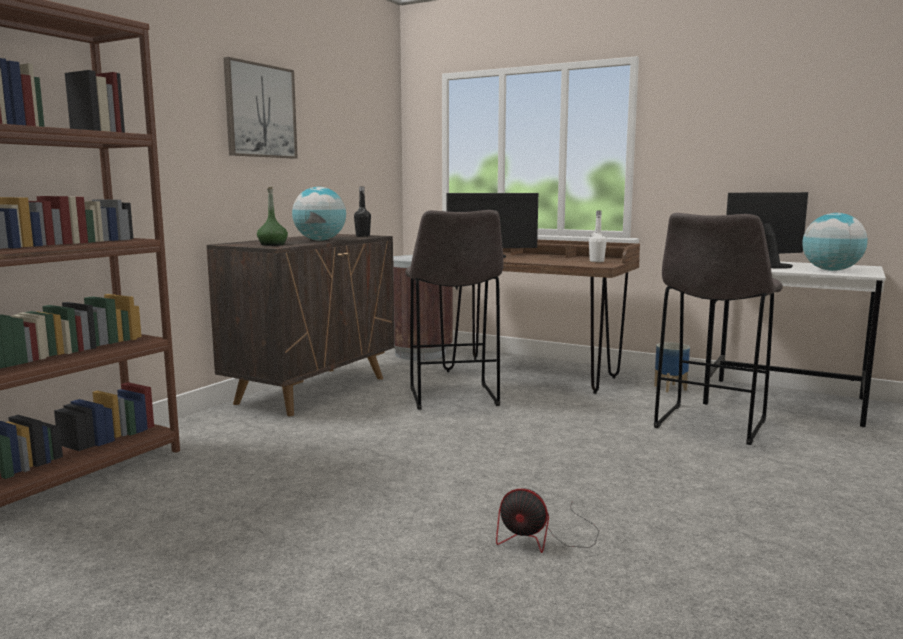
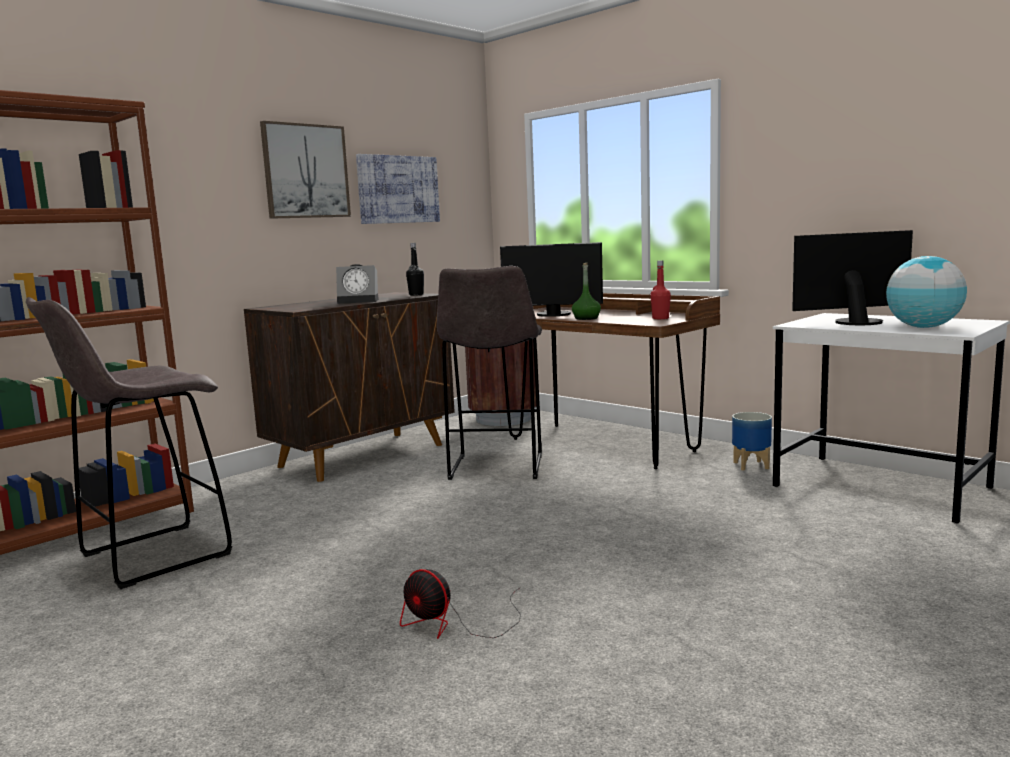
camera: 15 degrees right, 0 degrees up
green bottle [257,187,288,246] -> green bottle moved to [572,263,601,320]
globe [292,187,346,241] -> alarm clock [336,264,379,304]
white bottle [589,211,607,262] -> red bottle [650,260,671,319]
grey stool [654,213,783,445] -> grey stool moved to [26,297,232,589]
none -> picture [356,154,440,224]

